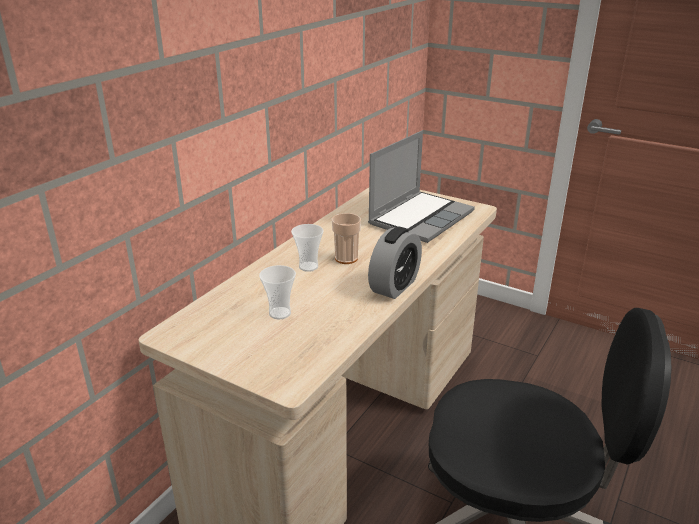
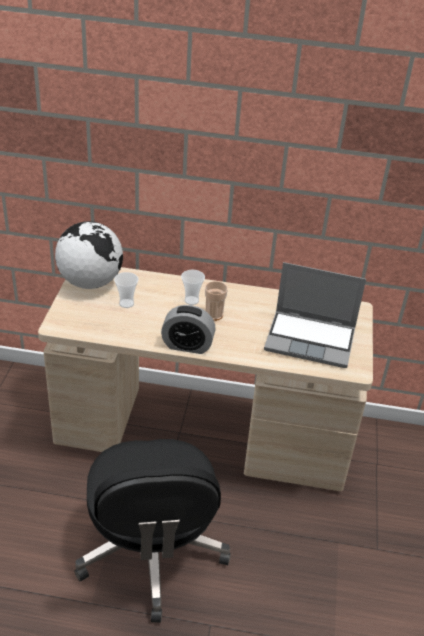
camera: 65 degrees right, 10 degrees up
none -> globe [55,221,123,289]

